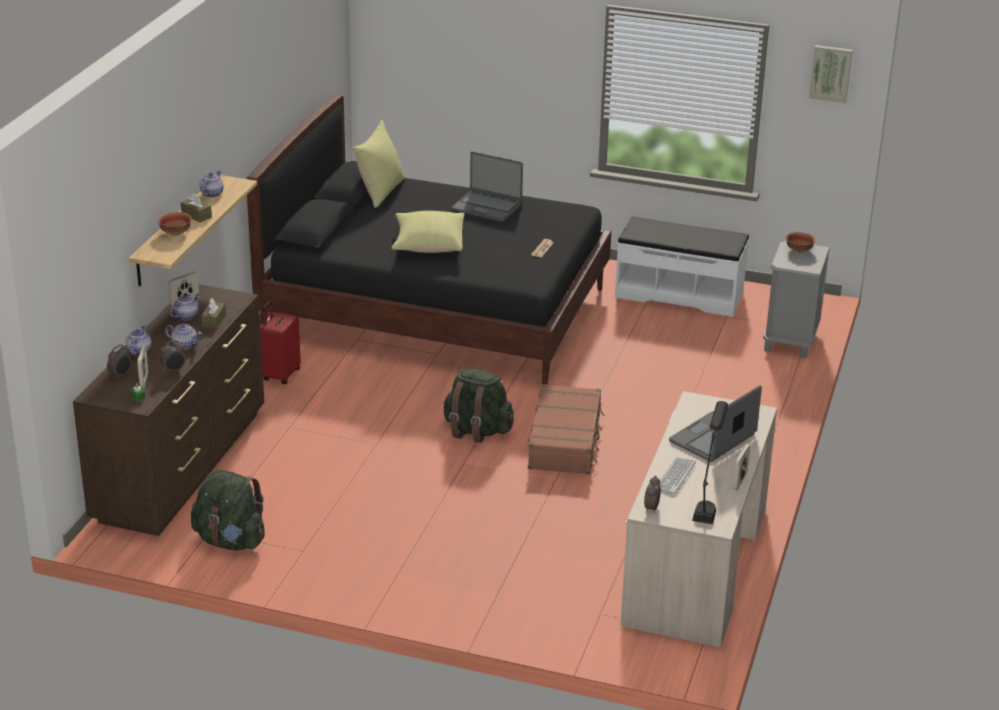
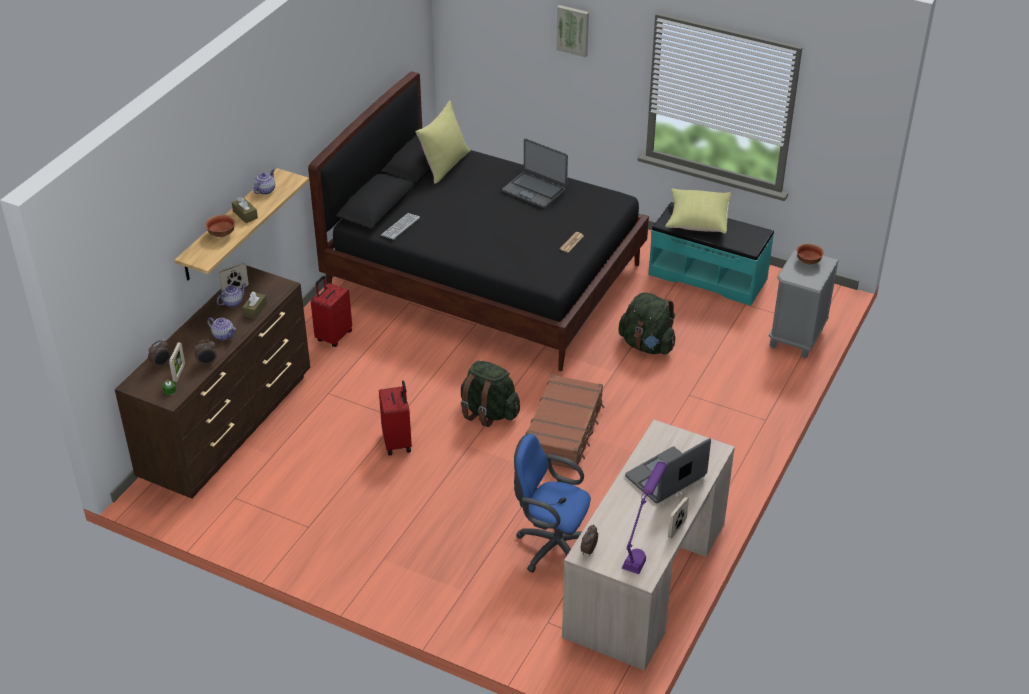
camera: 10 degrees right, 10 degrees up
teapot [126,326,151,356] -> none
green backpack [191,470,265,551] -> green backpack moved to [618,292,675,355]
yellow pillow [391,211,464,253] -> yellow pillow moved to [665,188,731,234]
white bench [615,216,749,317] -> turquoise bench [649,202,774,306]
keyboard [659,457,696,494] -> keyboard moved to [381,213,420,240]
black table lamp [692,401,728,524] -> purple table lamp [622,462,667,574]
picture [809,45,853,103] -> picture moved to [556,5,589,57]
none -> red suitcase [379,380,412,455]
none -> blue office chair [514,434,591,573]

